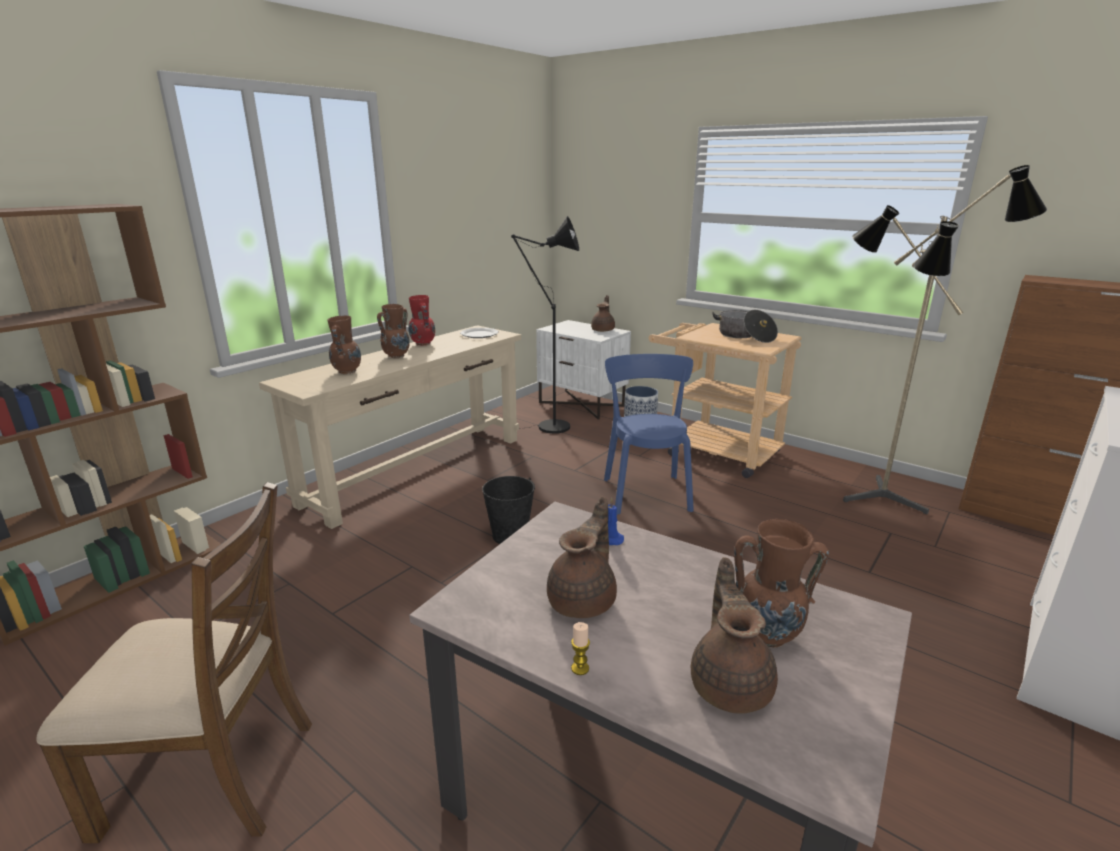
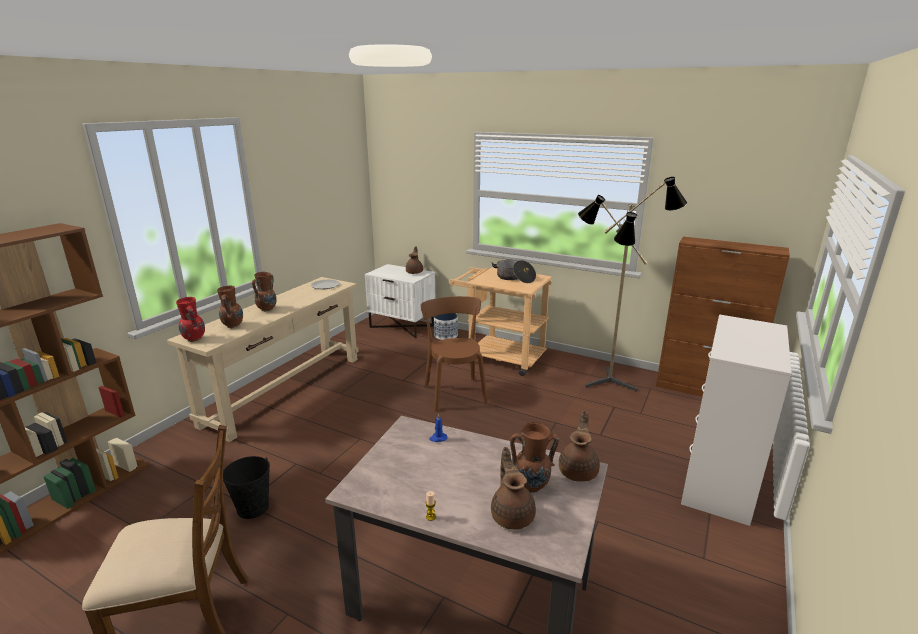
camera: 10 degrees left, 0 degrees up
red vase [408,295,435,346] -> red vase moved to [176,297,205,342]
black bucket [482,476,535,544] -> black bucket moved to [223,456,270,519]
black floor lamp [511,216,579,434] -> none
brown teapot [547,497,617,618] -> brown teapot moved to [559,410,600,482]
blue chair [604,354,694,515] -> brown chair [421,296,488,411]

